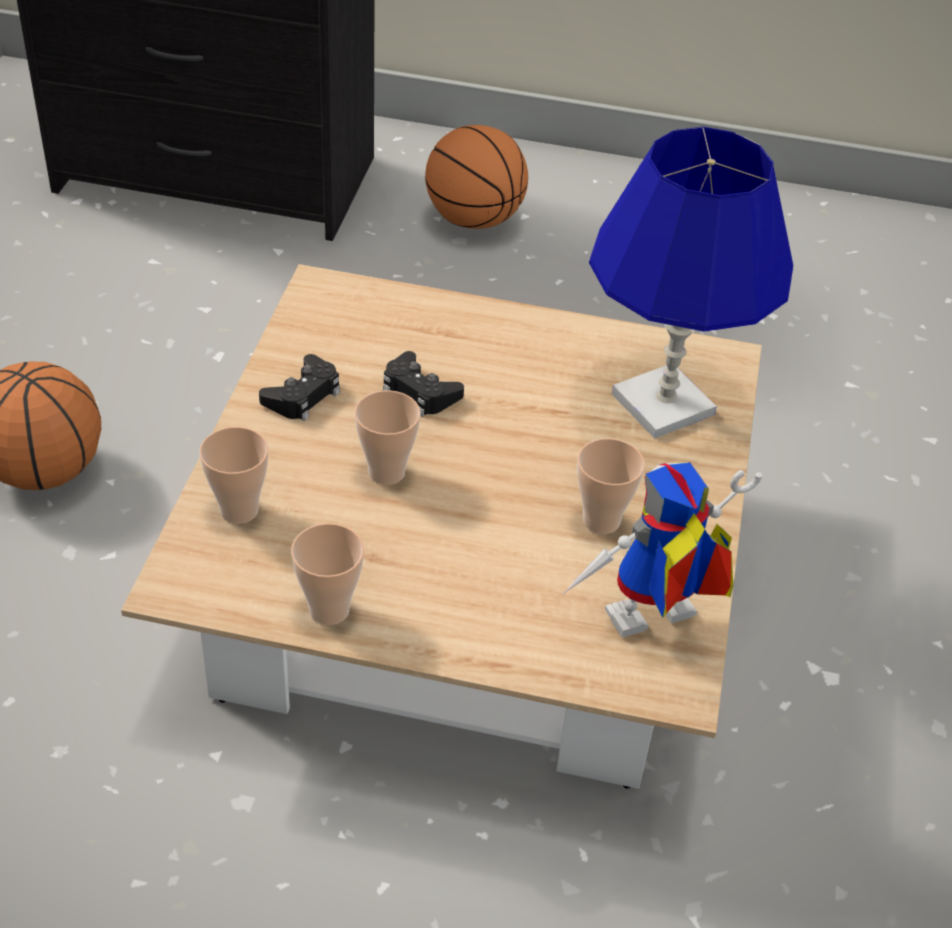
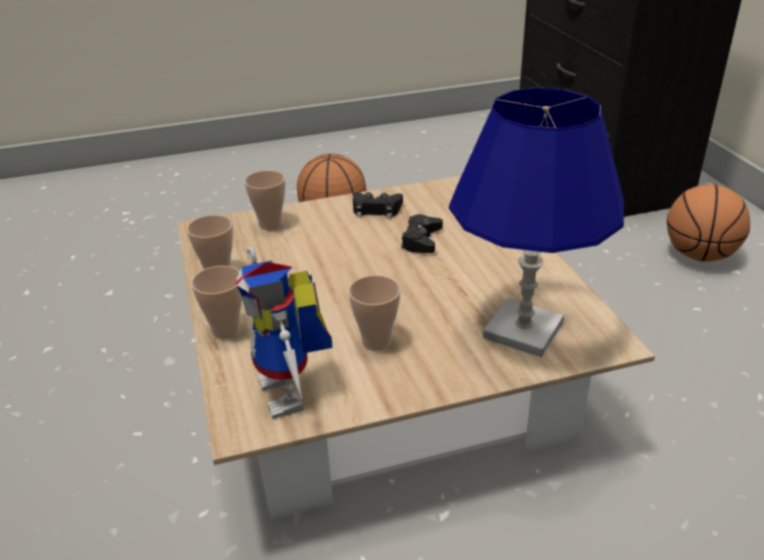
camera: 65 degrees right, 10 degrees down
cup [354,390,421,485] -> cup moved to [191,266,242,339]
toy robot [563,462,762,638] -> toy robot turned 150 degrees counterclockwise [235,247,333,419]

